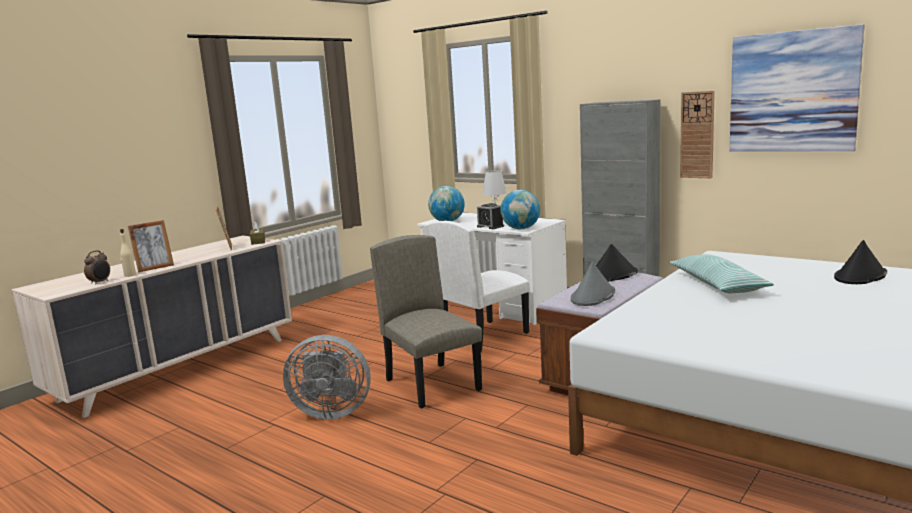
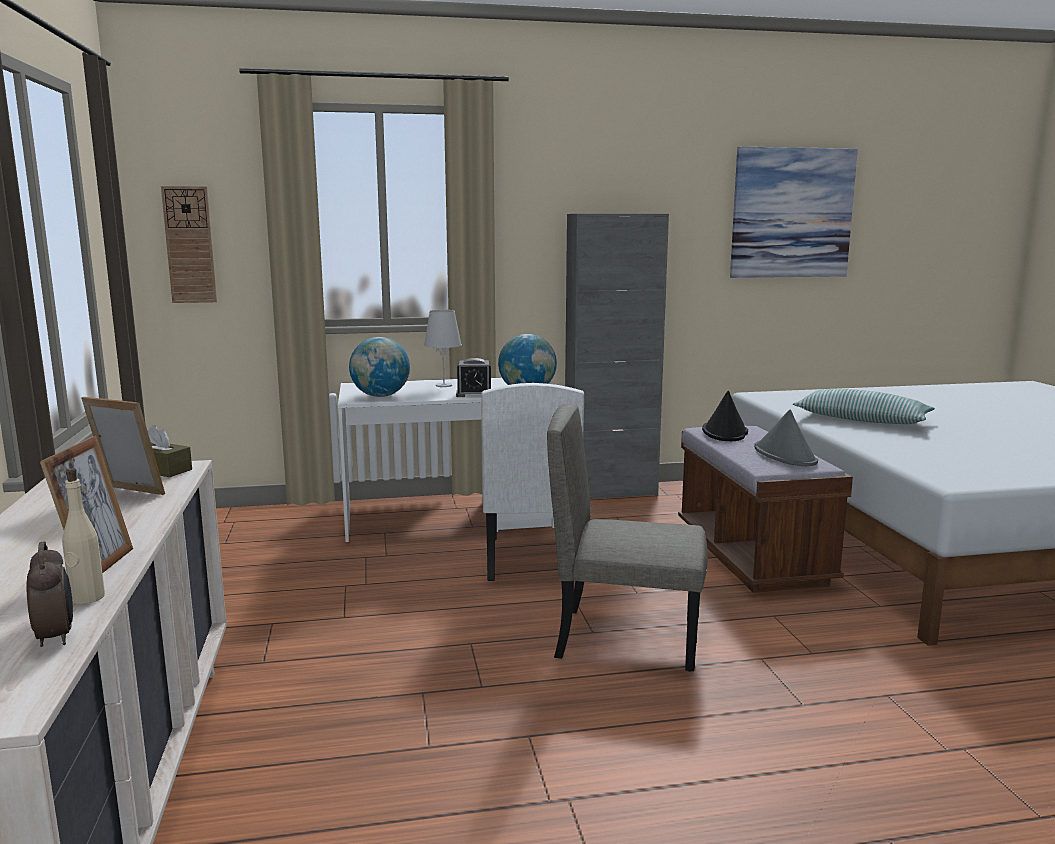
camera: 50 degrees left, 0 degrees up
grey fan [283,335,371,420] -> none
wall clock [680,91,715,178] -> wall clock moved to [161,186,217,303]
black hat [834,240,887,284] -> none

